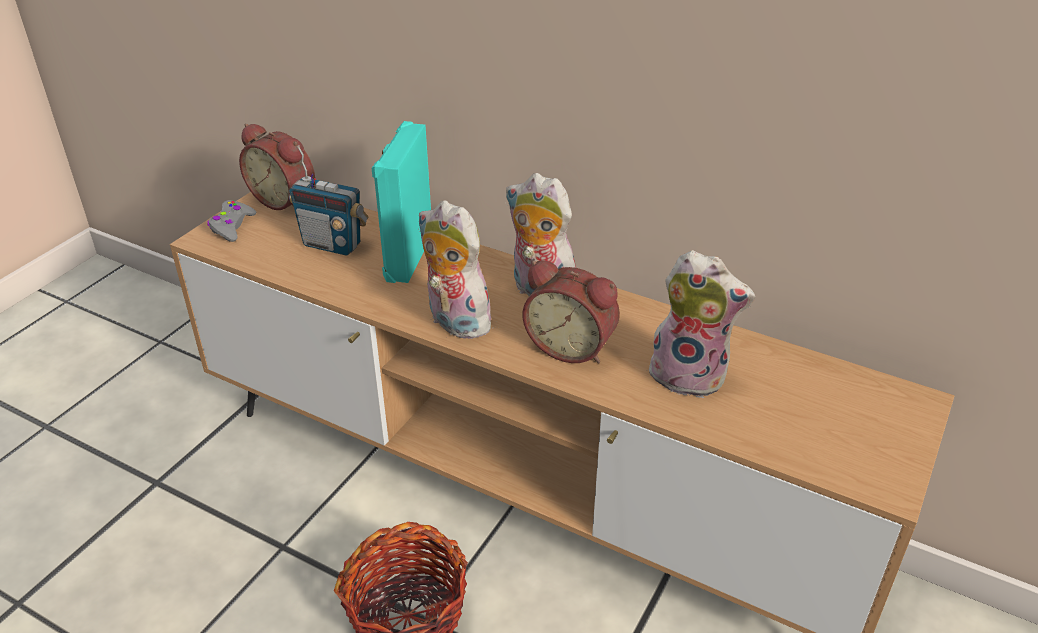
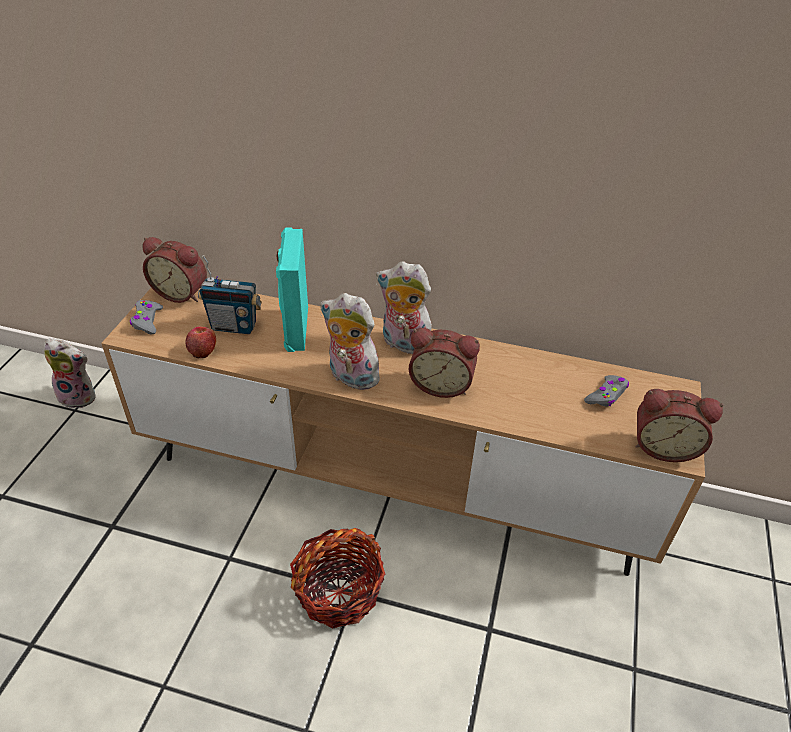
camera: 15 degrees left, 5 degrees up
plush toy [649,250,755,398] -> plush toy moved to [44,338,96,408]
none -> apple [185,326,216,358]
none -> grey game controller [584,375,629,407]
none -> alarm clock [635,389,724,462]

